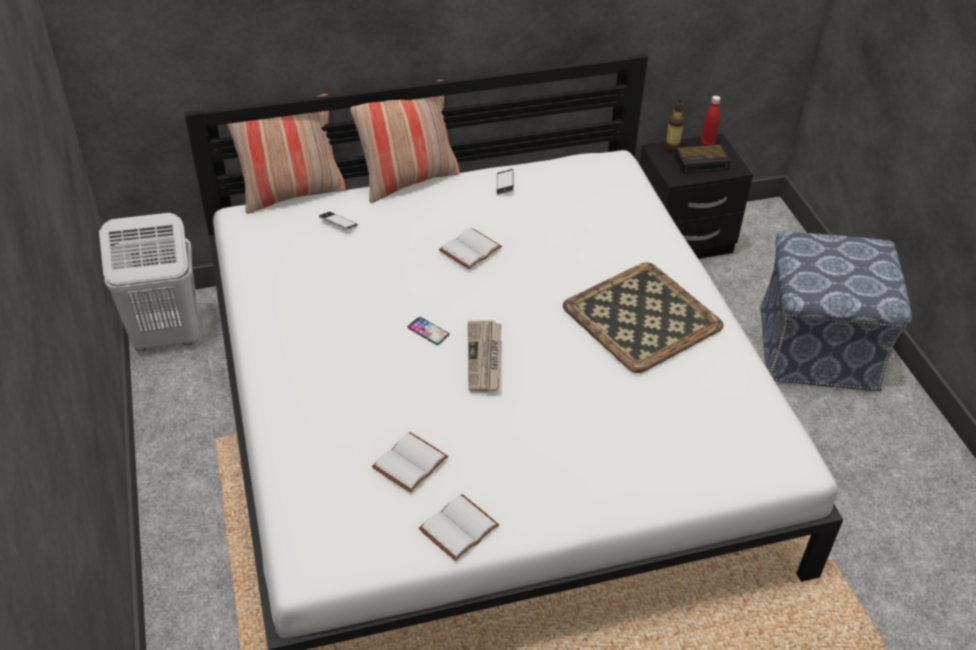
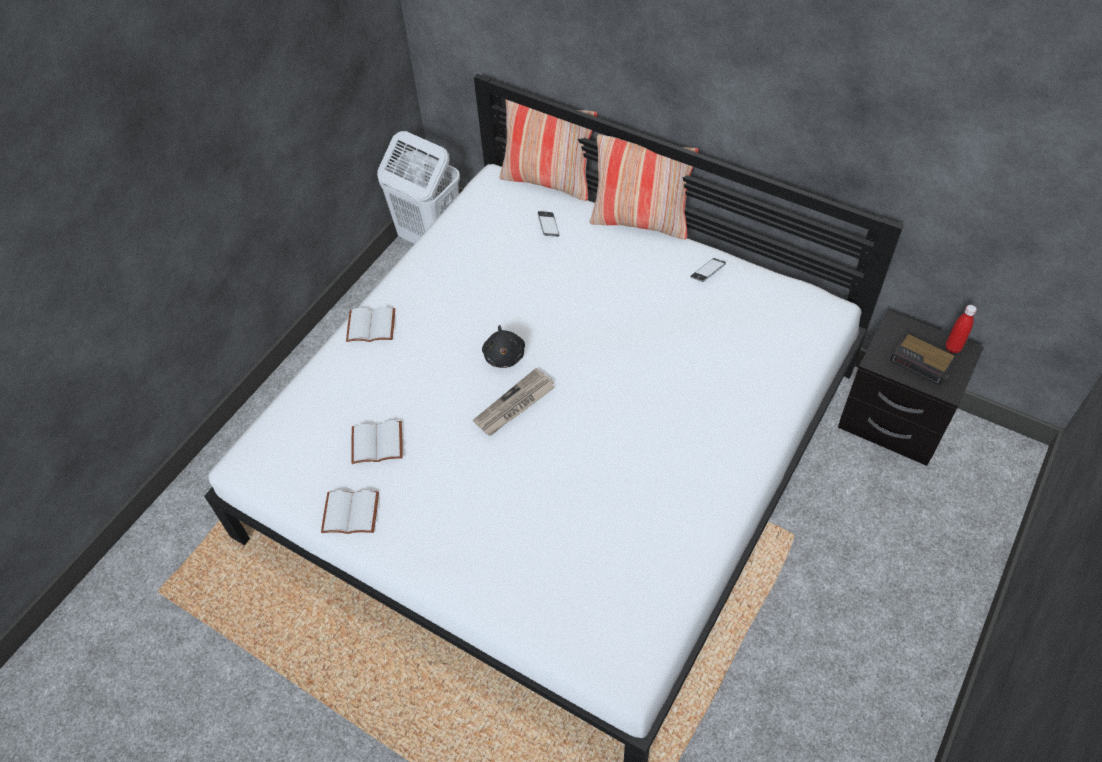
camera: 50 degrees right, 10 degrees up
phone [408,317,449,345] -> black plush toy [482,325,525,368]
white book [439,228,502,269] -> white book moved to [346,307,395,342]
tray [563,262,724,373] -> none
bottle [665,100,684,152] -> none
ottoman [760,232,912,391] -> none

